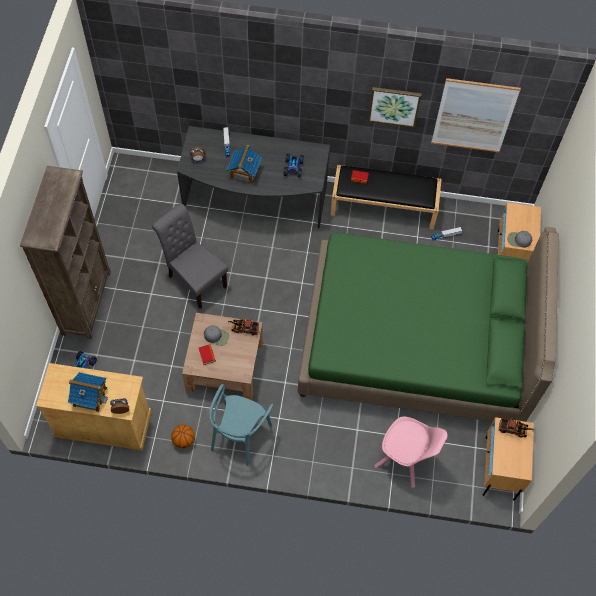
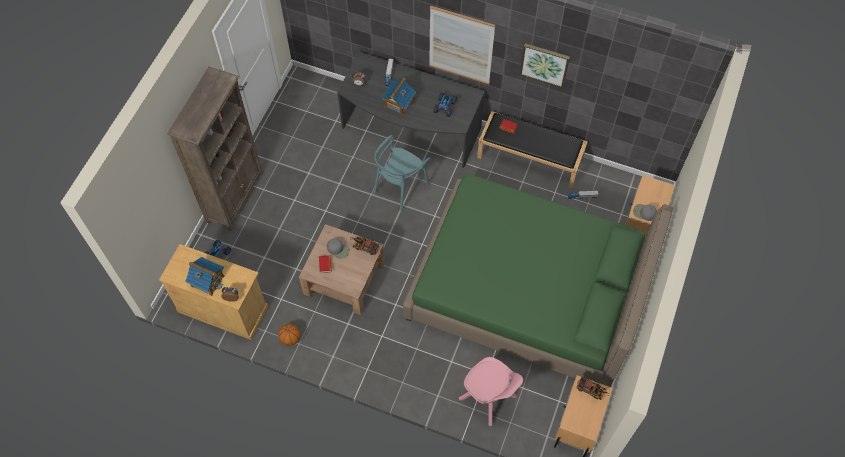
camera: 15 degrees right, 0 degrees up
grey chair [152,203,228,309] -> none
turquoise chair [209,384,274,466] -> turquoise chair moved to [373,135,431,211]
picture [431,78,521,152] -> picture moved to [429,5,495,85]

